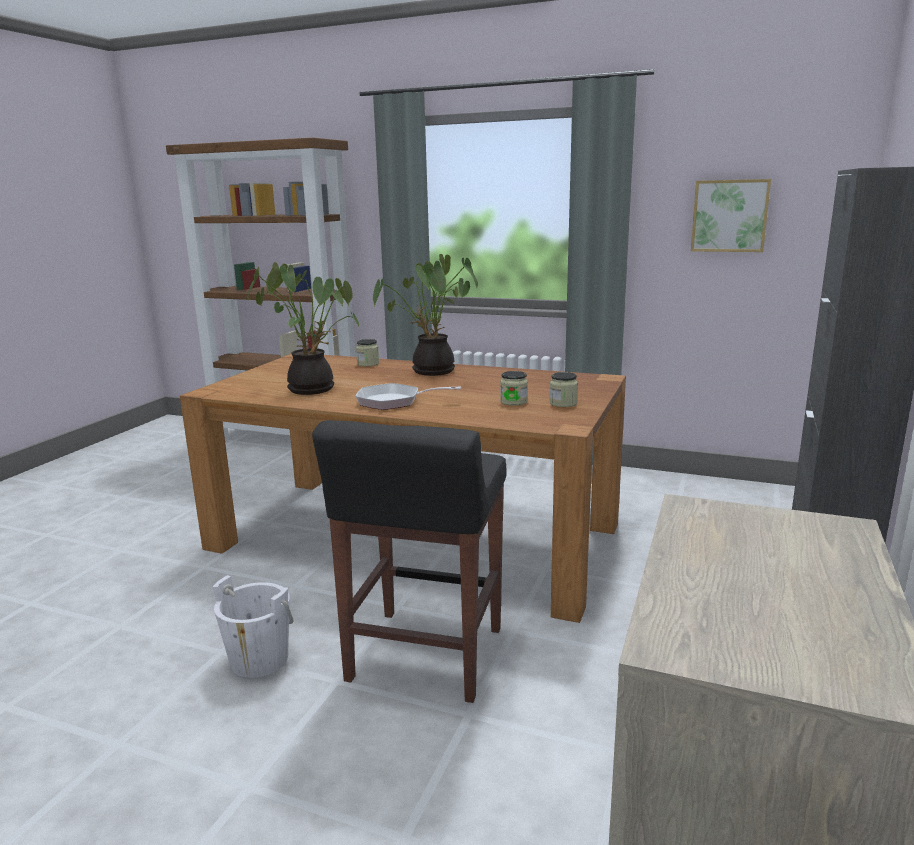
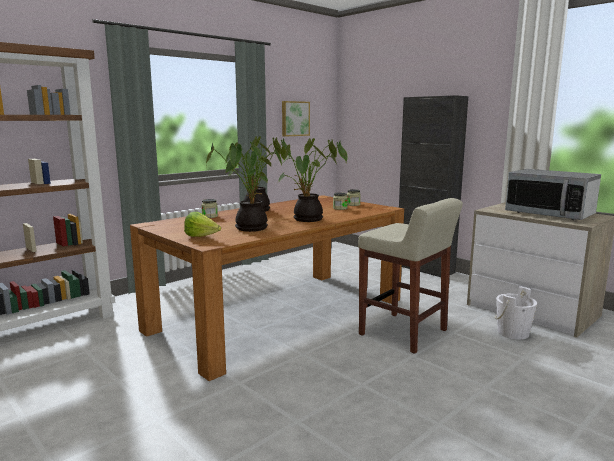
camera: 65 degrees left, 5 degrees down
white bucket [213,575,293,678] -> white bucket moved to [495,286,537,340]
black stool [312,420,507,703] -> beige stool [358,198,463,353]
frying pan [355,383,461,410] -> potted plant [278,138,348,222]
none -> lettuce [184,212,221,237]
none -> microwave [505,169,601,220]

